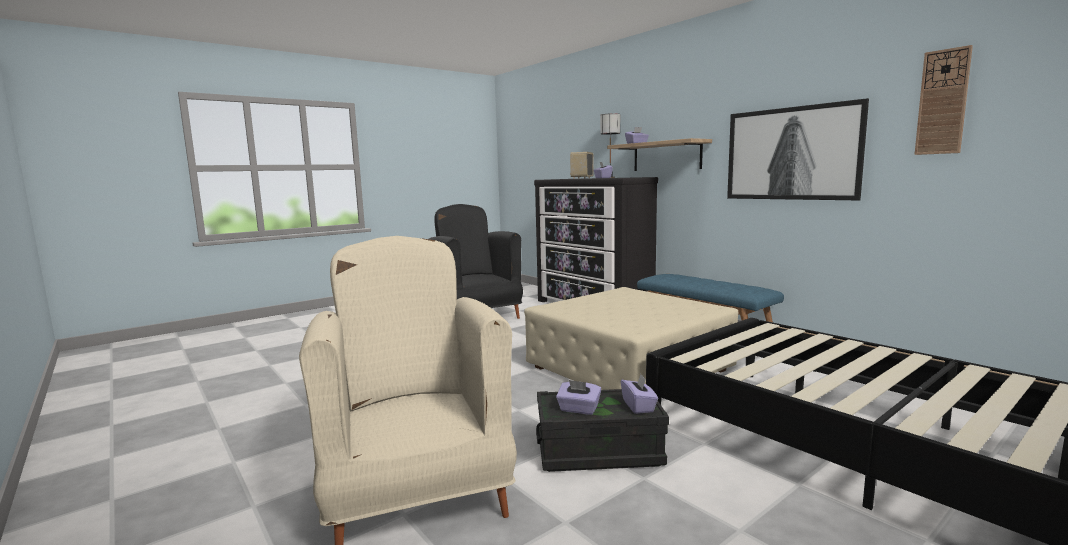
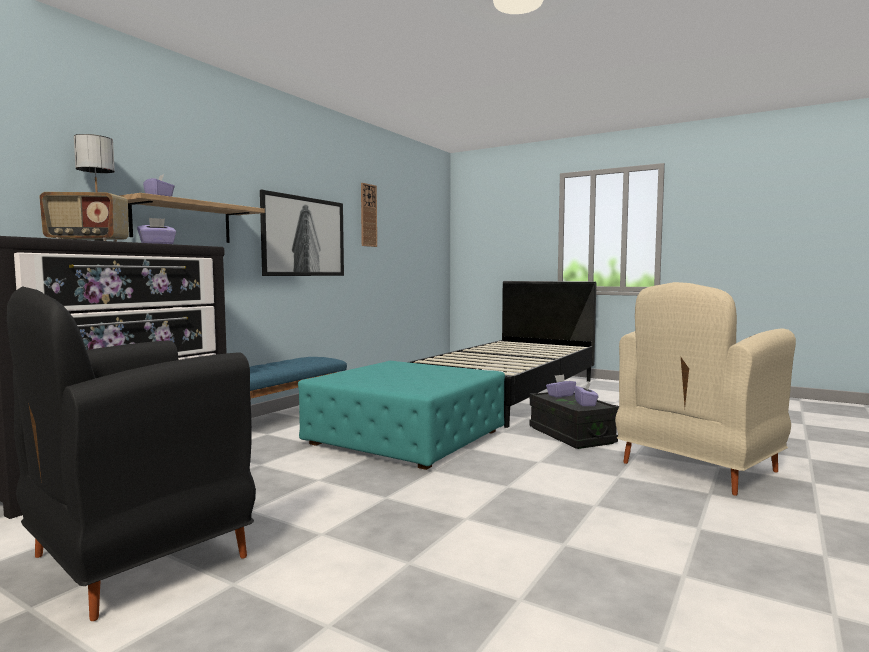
camera: 110 degrees left, 5 degrees down
beige ottoman [524,287,738,390] -> turquoise ottoman [298,361,505,470]

